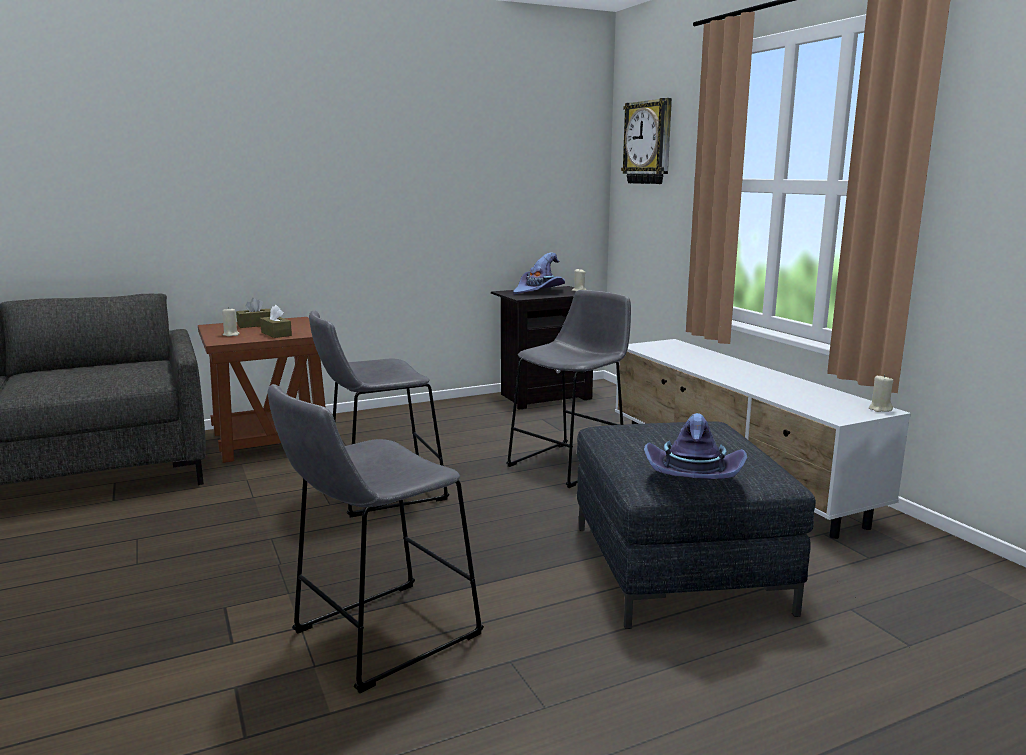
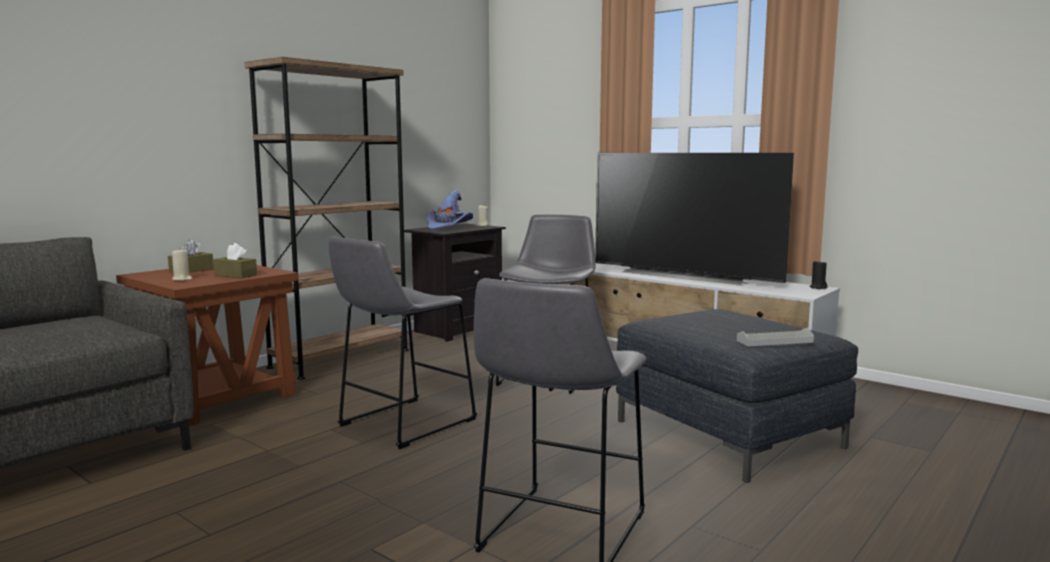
camera: 25 degrees left, 5 degrees down
wall clock [621,98,672,184] -> none
purple hat [644,413,747,479] -> grey tray [737,327,814,346]
beige candle [869,375,893,412] -> black candle [810,260,828,289]
none -> brown bookcase [245,57,409,380]
none -> television [595,153,794,286]

